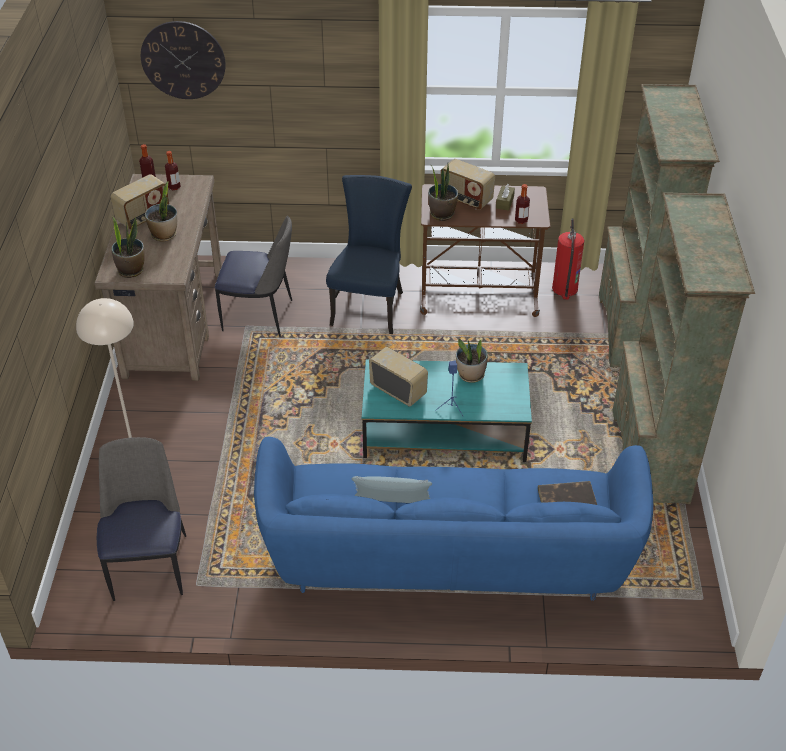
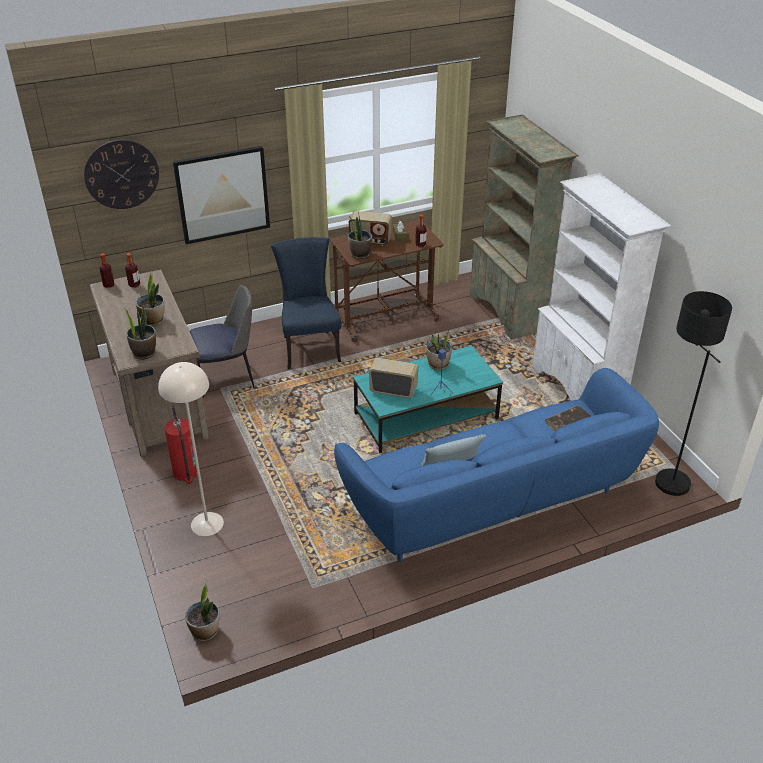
camera: 25 degrees left, 5 degrees down
chair [97,437,186,601] -> none
radio [110,174,169,229] -> none
fire extinguisher [552,218,584,300] -> fire extinguisher moved to [165,406,197,484]
green bookcase [613,192,755,504] -> white bookcase [532,173,671,401]
none -> picture [173,146,270,244]
none -> potted plant [185,583,219,641]
none -> black floor lamp [655,291,732,496]

